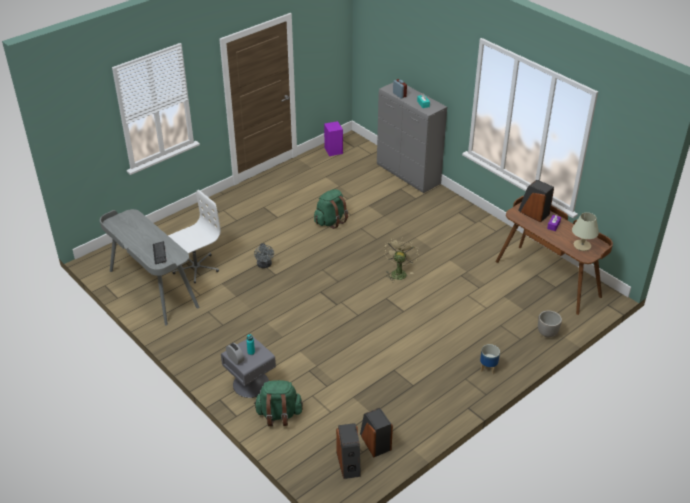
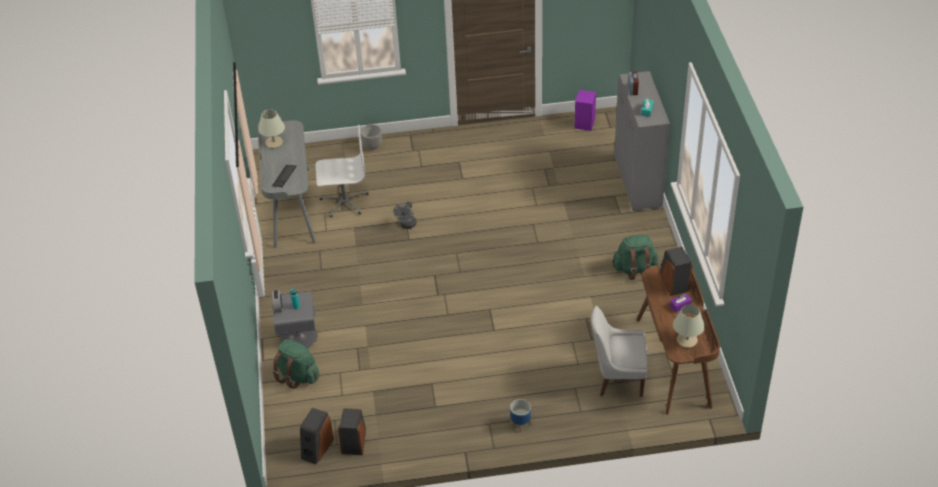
camera: 35 degrees right, 5 degrees up
green backpack [314,189,348,229] -> green backpack moved to [612,235,658,280]
beige fan [384,238,418,282] -> none
planter [538,310,562,337] -> planter moved to [360,124,382,150]
none -> beige table lamp [258,109,285,148]
none -> white chair [591,306,648,397]

